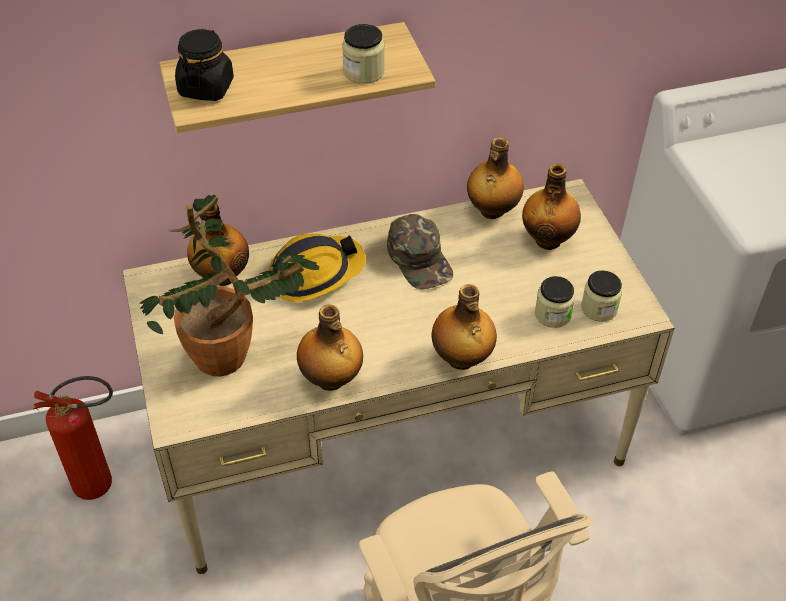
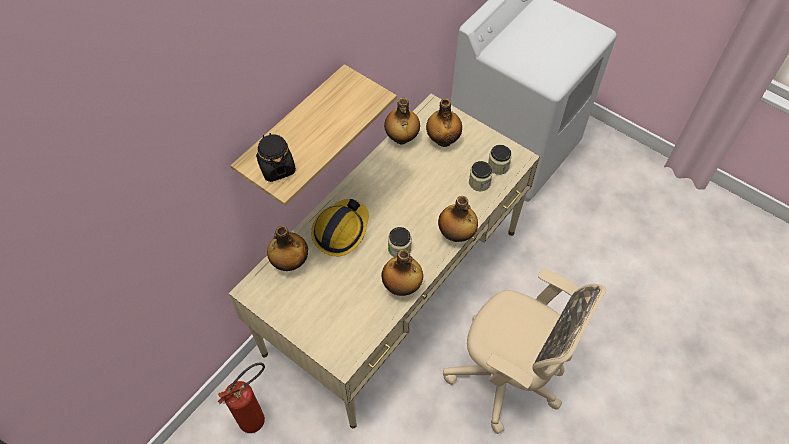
camera: 35 degrees left, 10 degrees up
potted plant [139,195,319,376] -> none
jar [342,24,385,84] -> jar moved to [388,227,412,257]
green cap [387,214,453,289] -> none

